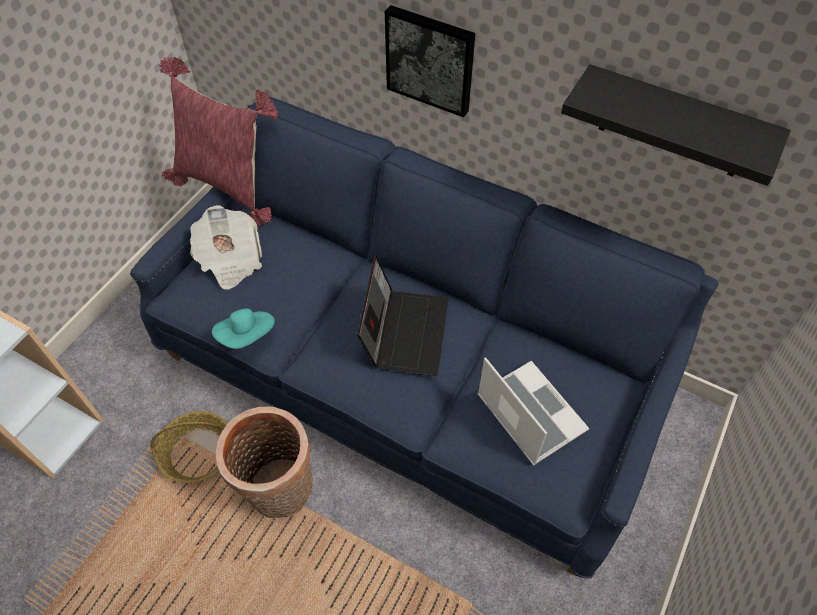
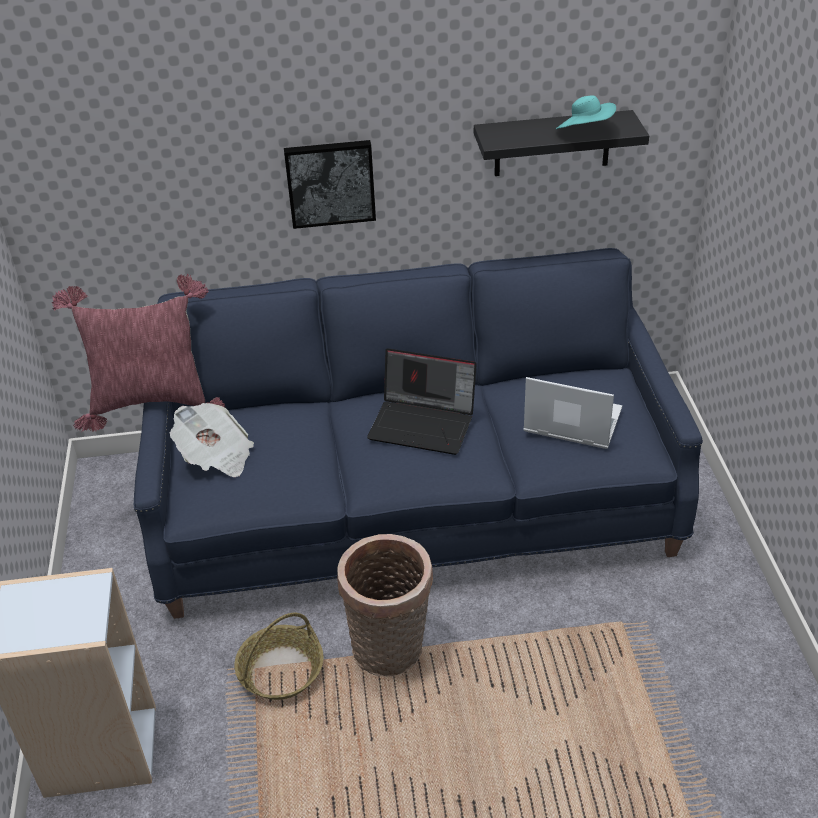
camera: 35 degrees left, 15 degrees down
turquoise hat [212,308,275,349] -> turquoise hat moved to [556,95,616,129]
laptop [357,255,448,376] -> laptop turned 135 degrees clockwise [367,348,477,455]

